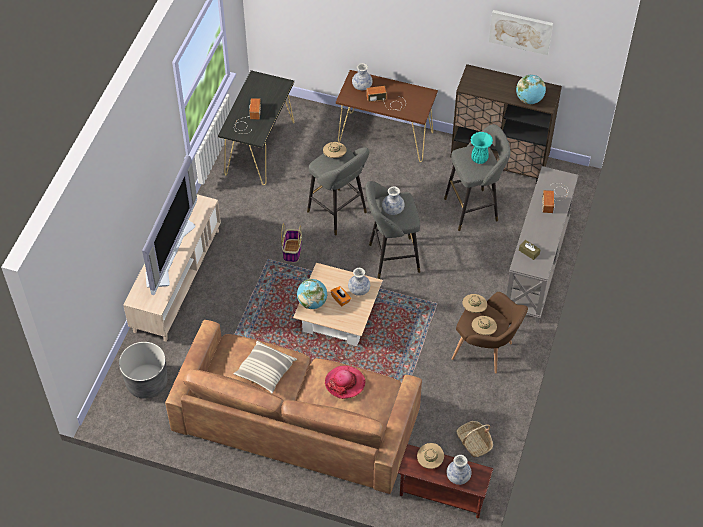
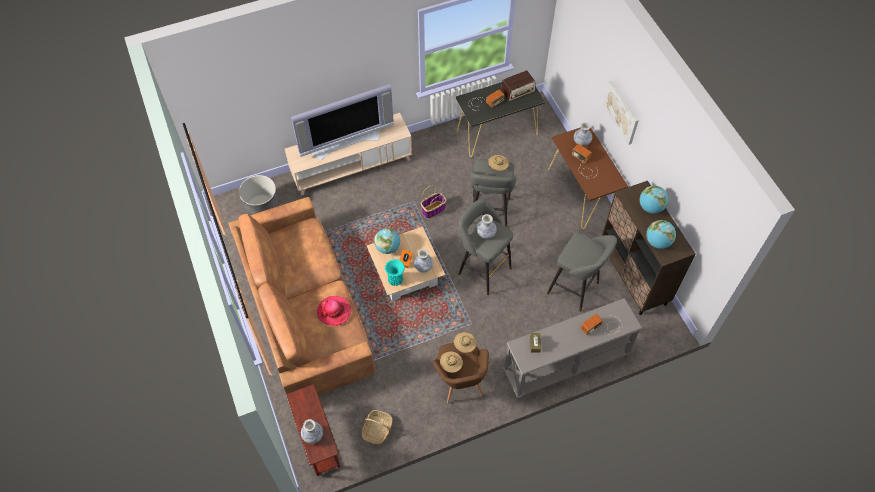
camera: 50 degrees right, 5 degrees up
pillow [234,341,297,393] -> none
beige hat [417,443,444,469] -> none
turquoise vase [470,132,493,164] -> turquoise vase moved to [384,259,405,286]
picture [489,10,553,55] -> picture moved to [603,81,639,145]
none -> radio [501,70,536,101]
none -> globe [640,186,668,214]

